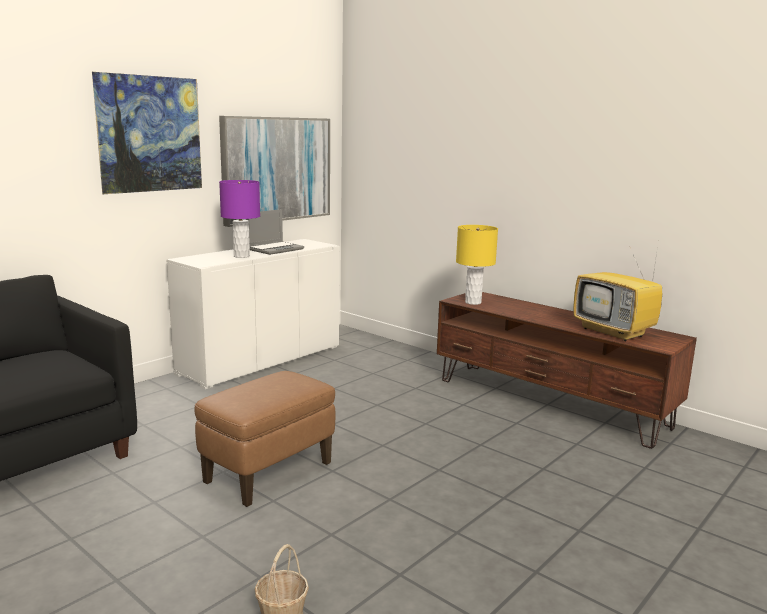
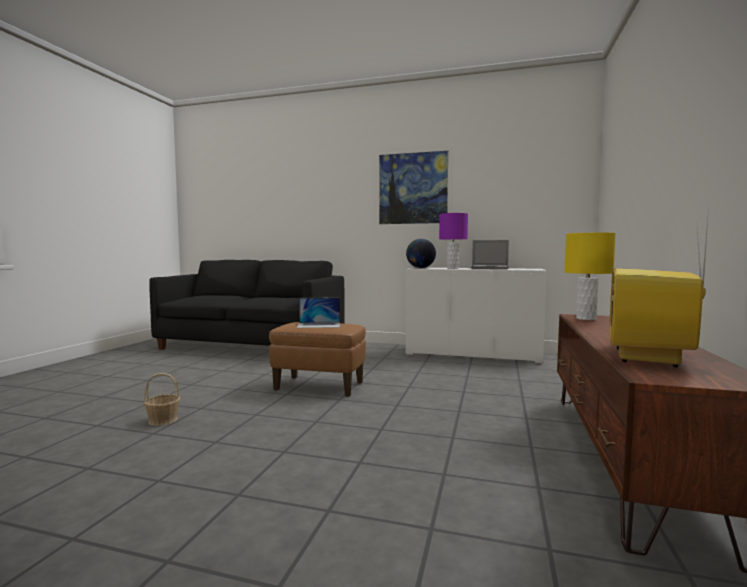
camera: 65 degrees right, 10 degrees down
picture [219,116,330,227] -> none
none -> laptop [297,298,340,328]
none -> globe [406,239,436,268]

